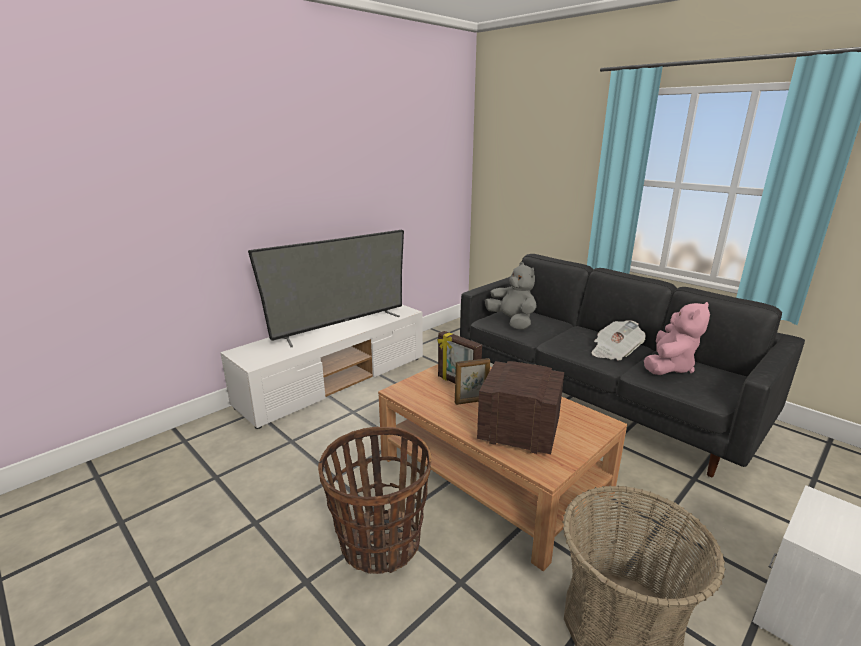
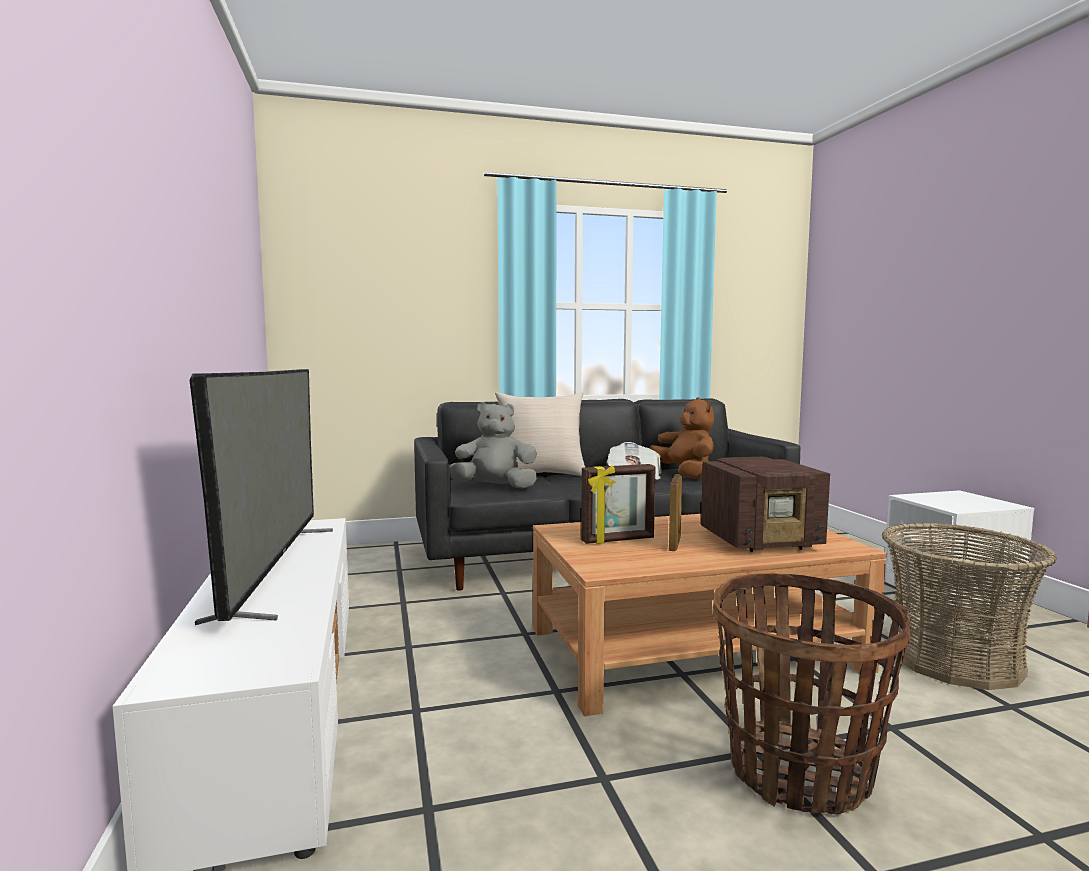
camera: 60 degrees left, 15 degrees down
radio [477,361,564,454] -> radio turned 150 degrees counterclockwise [701,457,830,552]
pink plush toy [644,302,710,375] -> brown plush toy [650,397,714,479]
none -> beige pillow [495,392,585,476]

